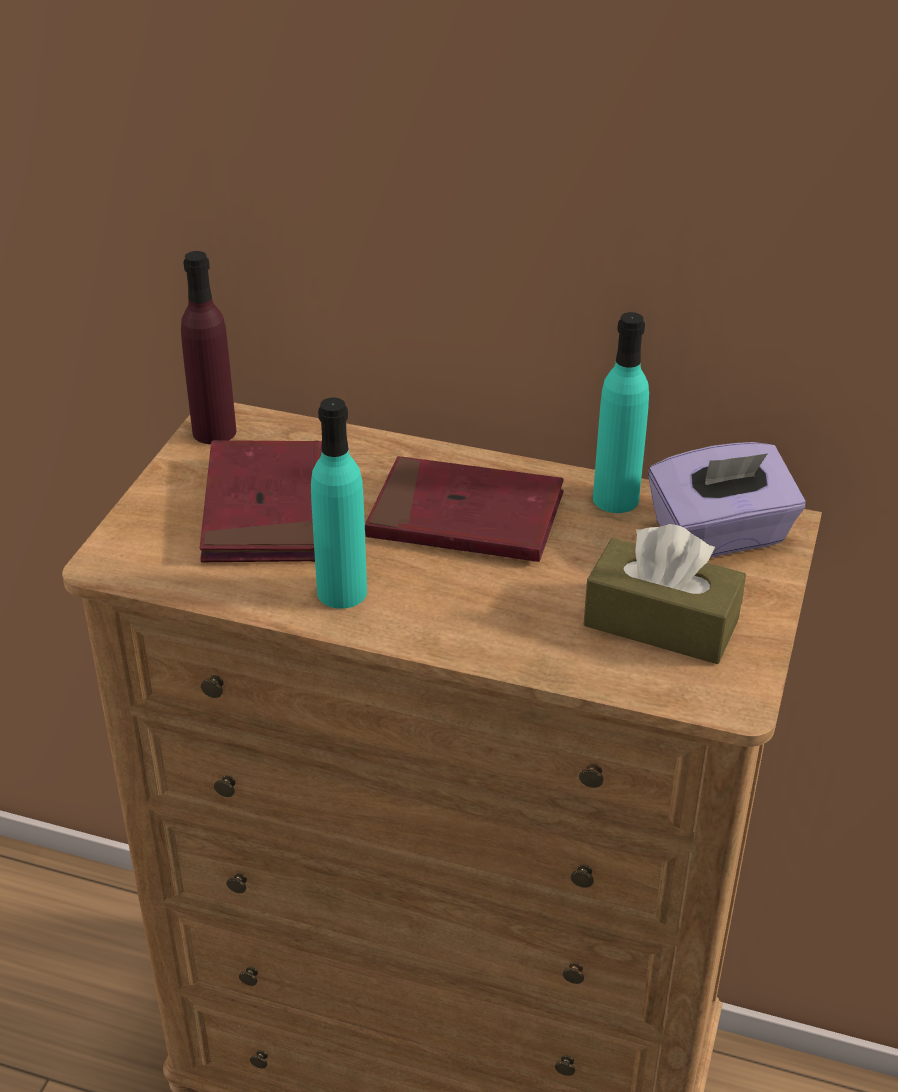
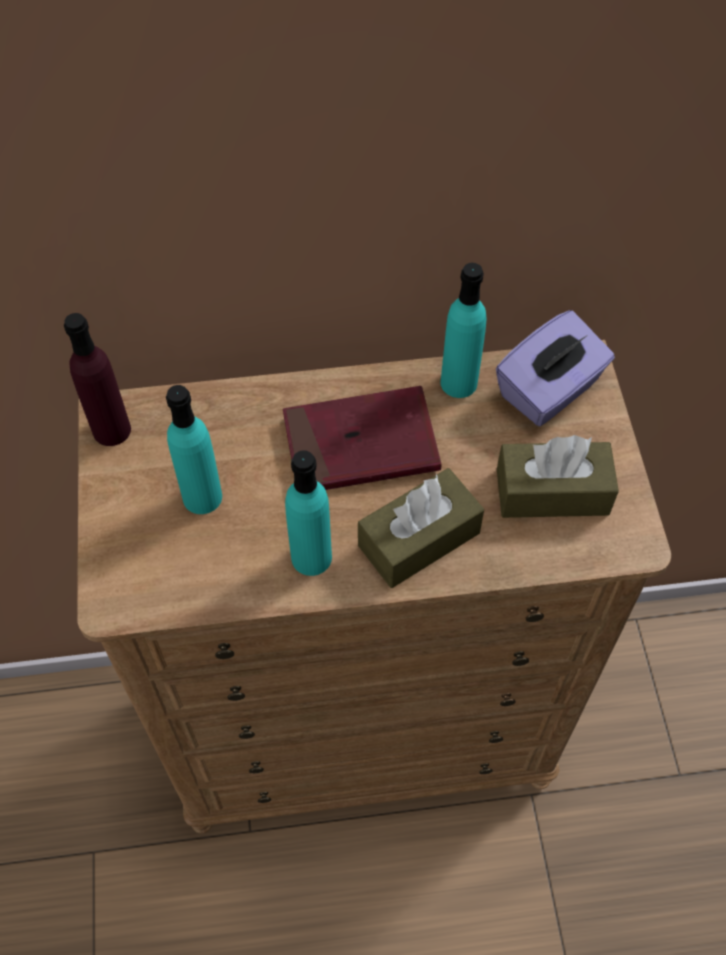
camera: 25 degrees left, 20 degrees up
red book [200,440,322,562] -> turquoise bottle [166,385,222,514]
none -> brown tissue box [358,468,484,588]

